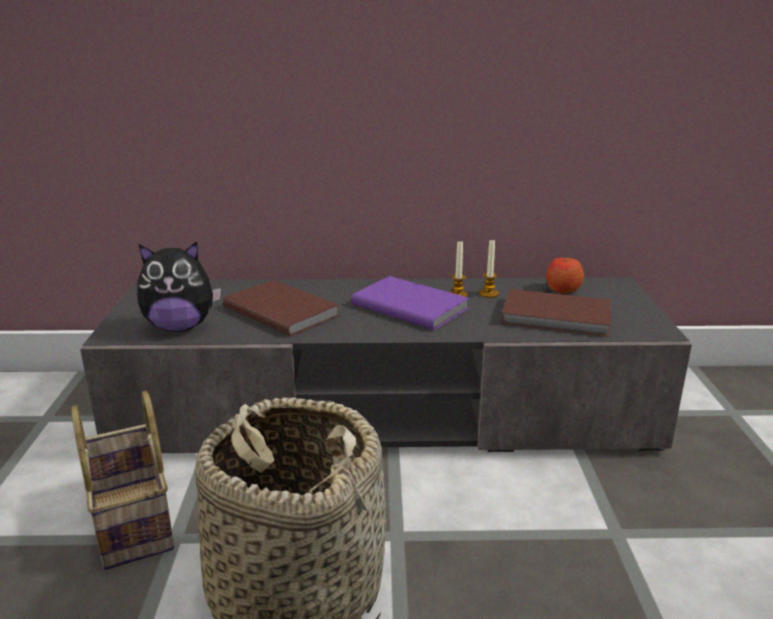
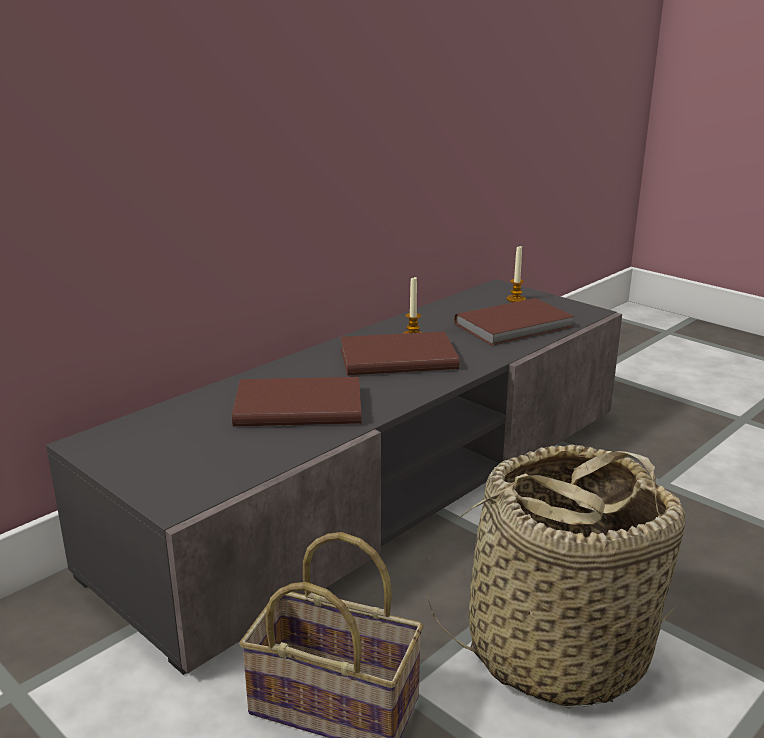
camera: 45 degrees left, 0 degrees up
plush toy [137,242,221,332] -> none
purple book [351,276,469,330] -> brown book [340,331,460,376]
candle [479,238,499,298] -> candle moved to [507,245,526,302]
apple [546,256,584,294] -> none

